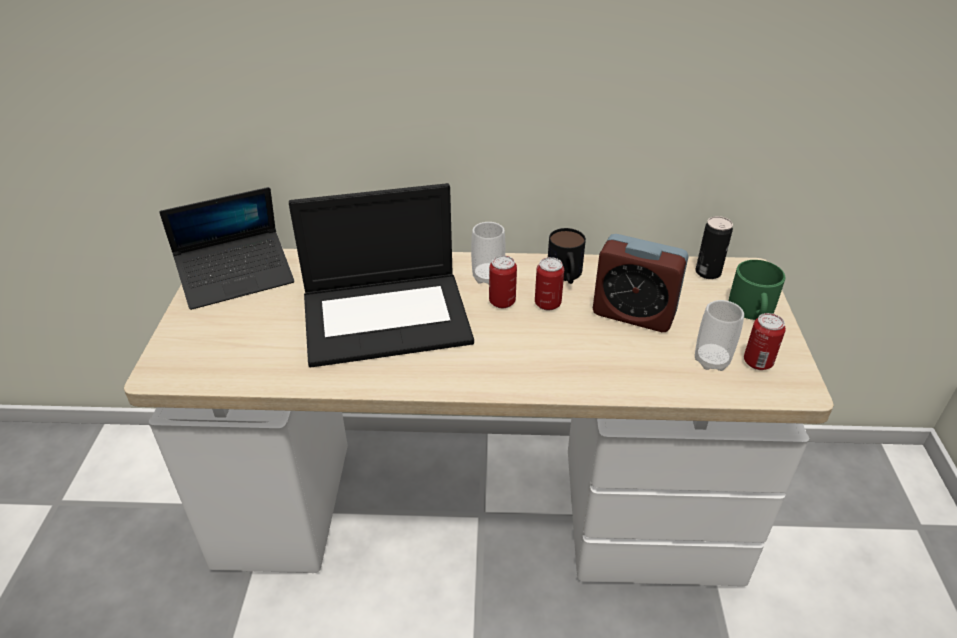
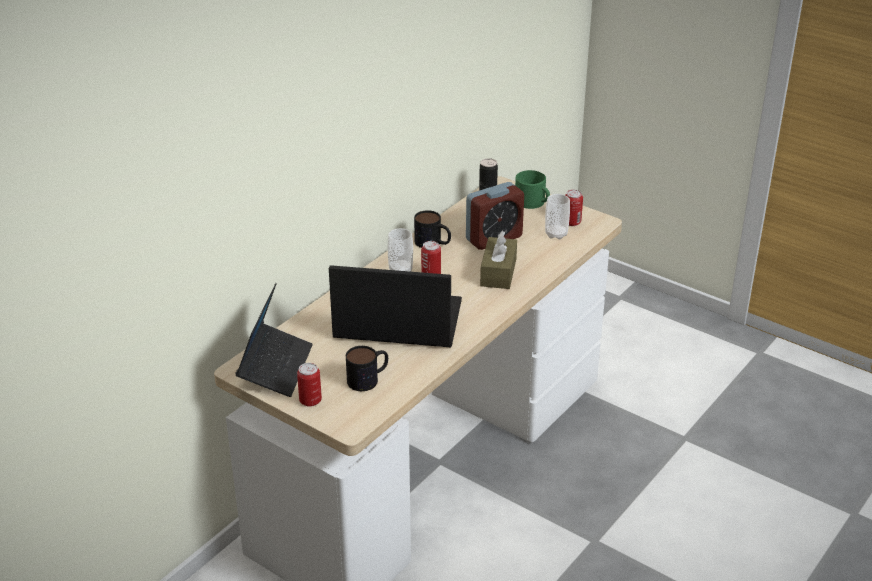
camera: 55 degrees left, 5 degrees down
laptop [289,183,474,368] -> laptop turned 105 degrees counterclockwise [329,265,462,347]
can [535,257,564,311] -> can moved to [297,363,322,407]
none -> mug [346,346,388,391]
none -> brown tissue box [480,231,517,289]

